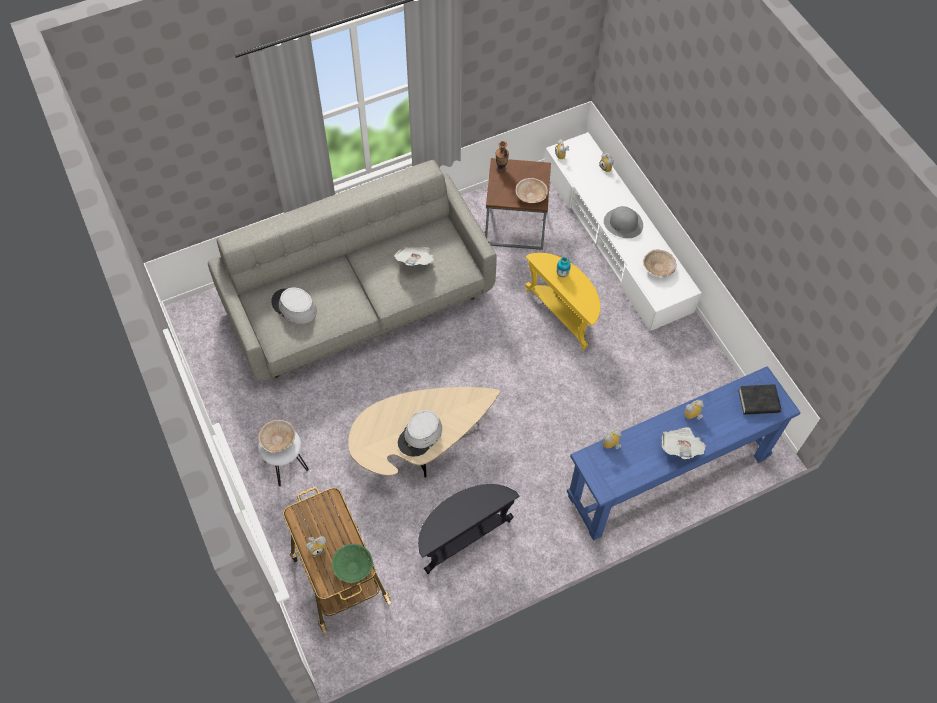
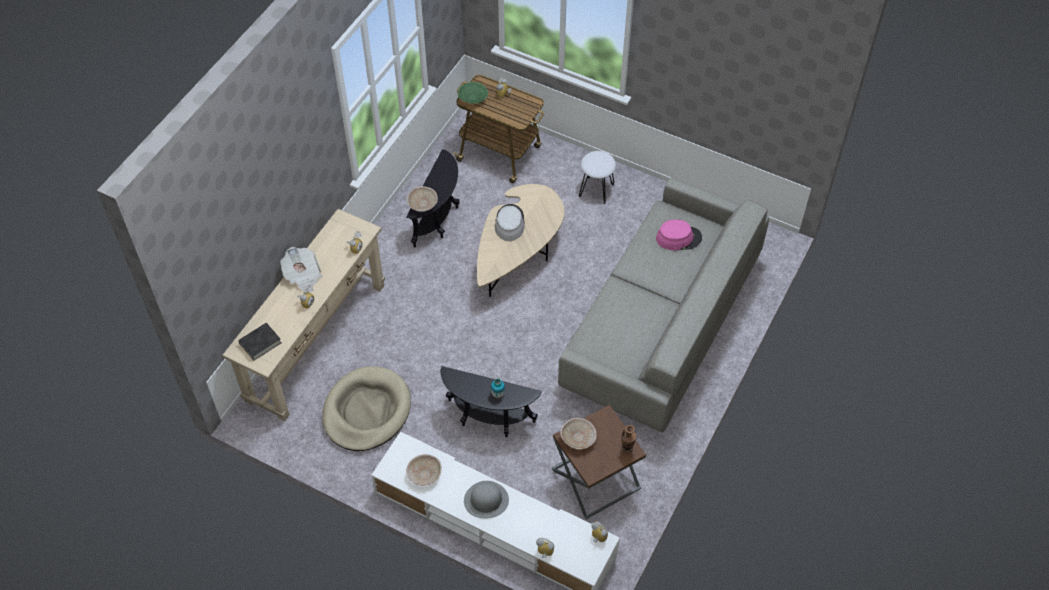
camera: 145 degrees right, 5 degrees down
beige bowl [258,419,295,453] -> beige bowl moved to [407,186,438,212]
grey hat [271,288,317,324] -> pink hat [656,219,702,251]
newspaper [394,247,434,265] -> none
yellow side table [525,253,600,351] -> black side table [440,366,542,437]
blue console table [567,366,801,541] -> beige console table [222,209,385,422]
none -> beige dog bed [322,366,411,451]

